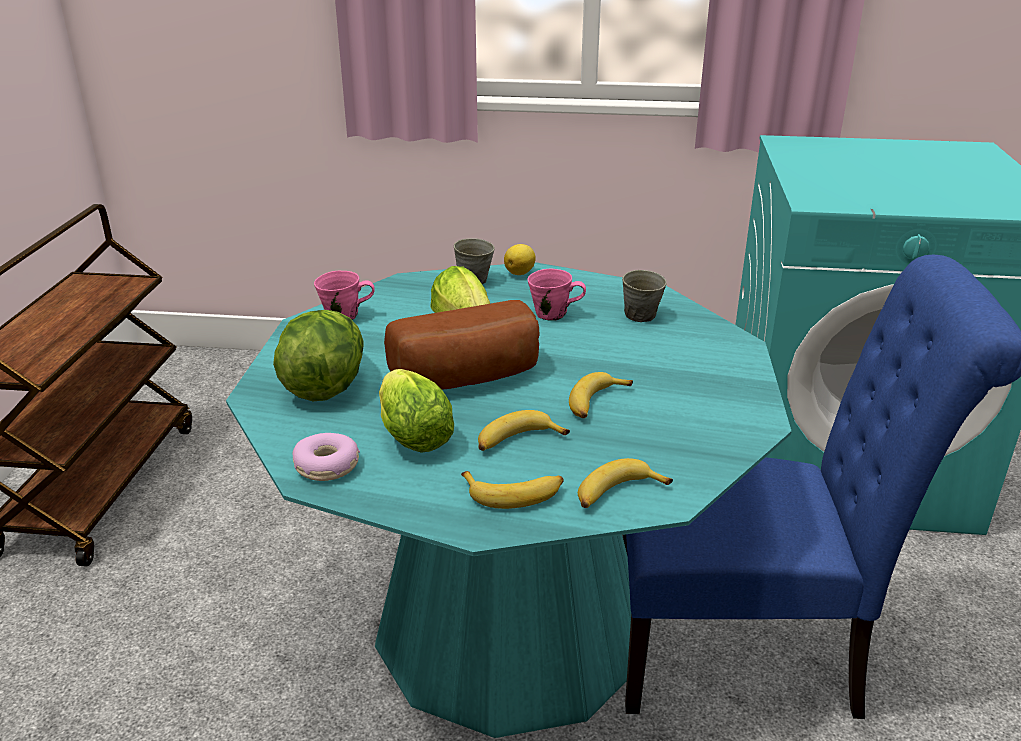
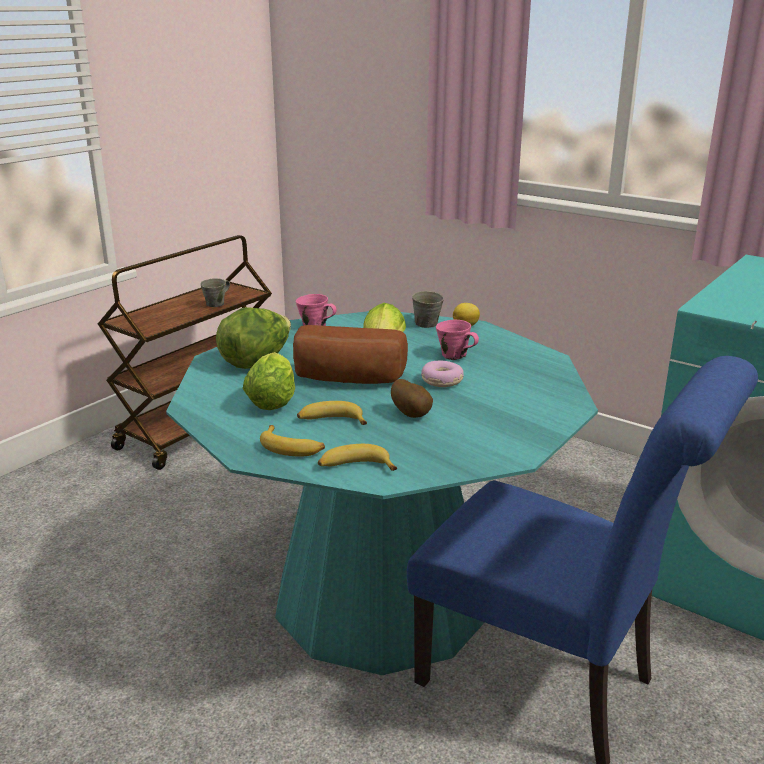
camera: 30 degrees right, 5 degrees down
donut [293,433,360,481] -> donut moved to [421,361,464,387]
banana [569,372,633,418] -> potato [391,379,433,418]
grey mug [622,270,667,322] -> grey mug moved to [200,278,230,307]

